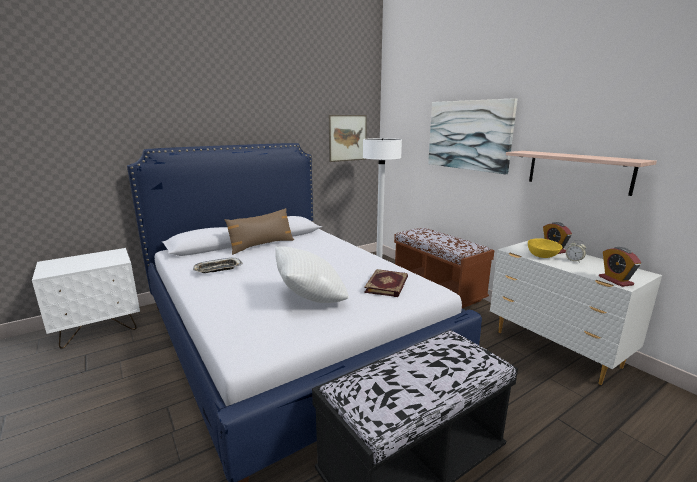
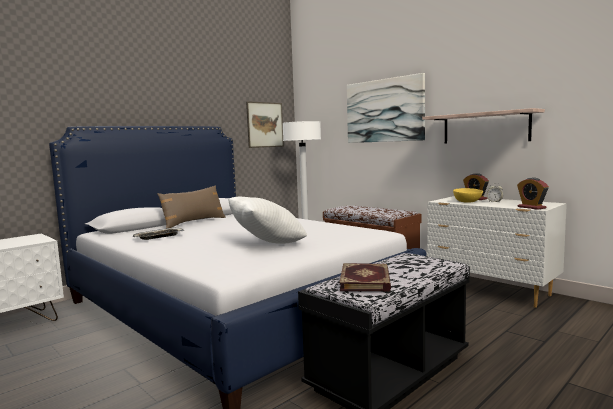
camera: 10 degrees left, 10 degrees down
book [364,269,408,297] -> book moved to [339,263,391,292]

